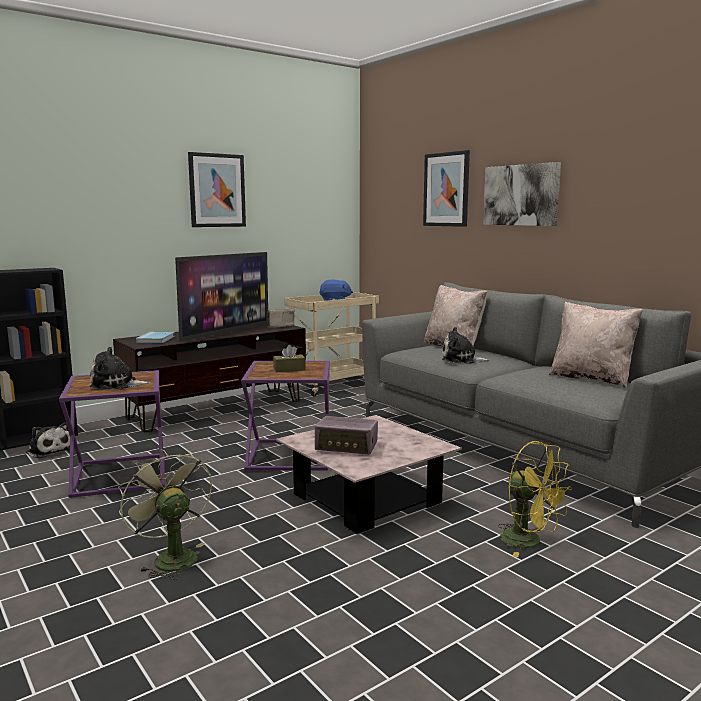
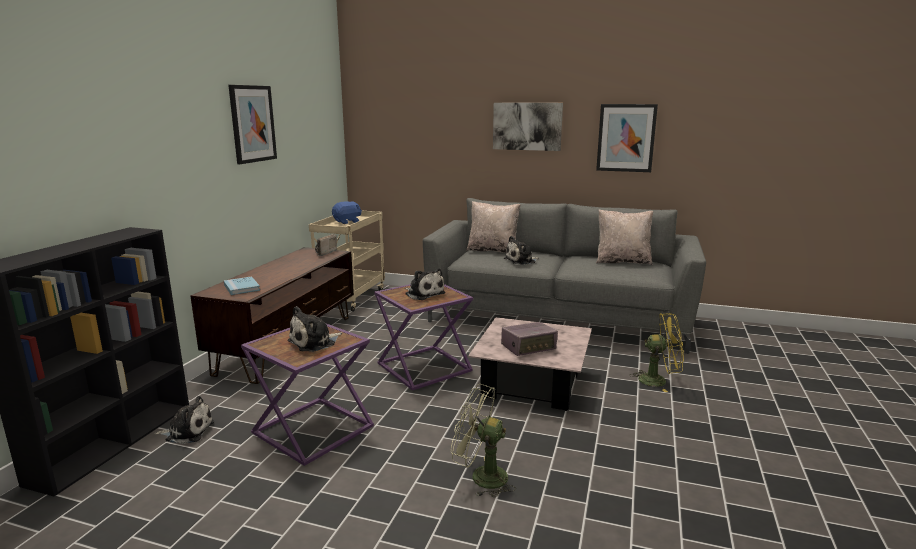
camera: 35 degrees left, 5 degrees up
television [175,252,268,342] -> none
brown tissue box [273,345,306,372] -> plush toy [405,268,445,300]
picture [423,150,470,227] -> picture moved to [596,104,658,172]

